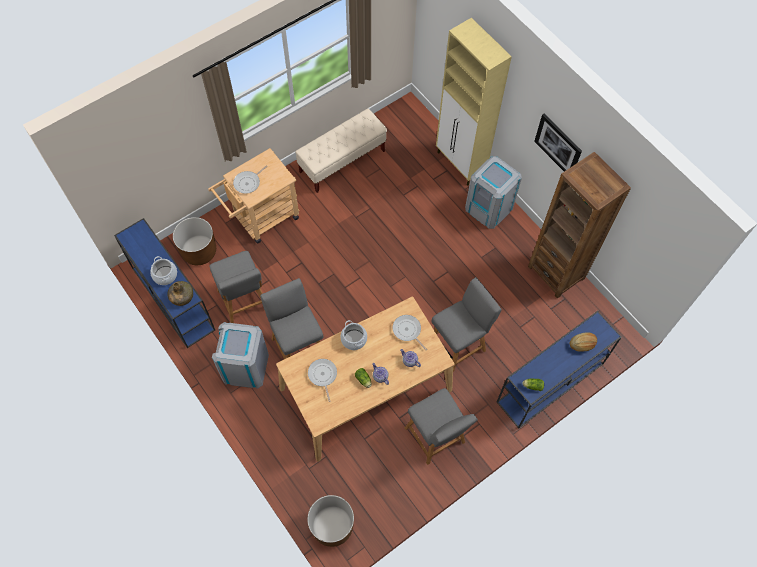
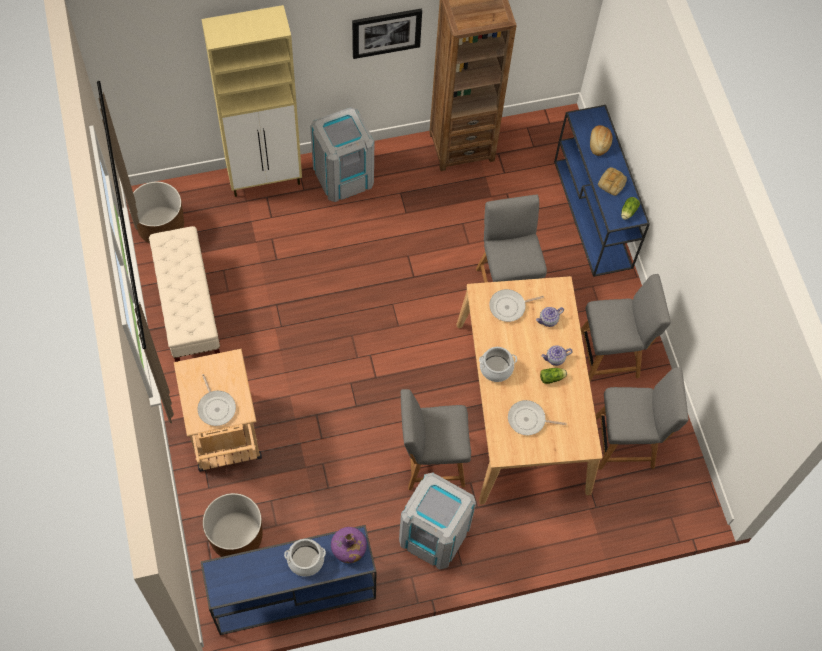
camera: 70 degrees left, 0 degrees up
green bottle [167,281,193,306] -> purple bottle [331,527,367,563]
grey chair [209,251,263,323] -> grey chair moved to [595,367,689,470]
brown planter [307,495,354,547] -> brown planter moved to [129,182,184,244]
none -> bread [598,167,627,196]

